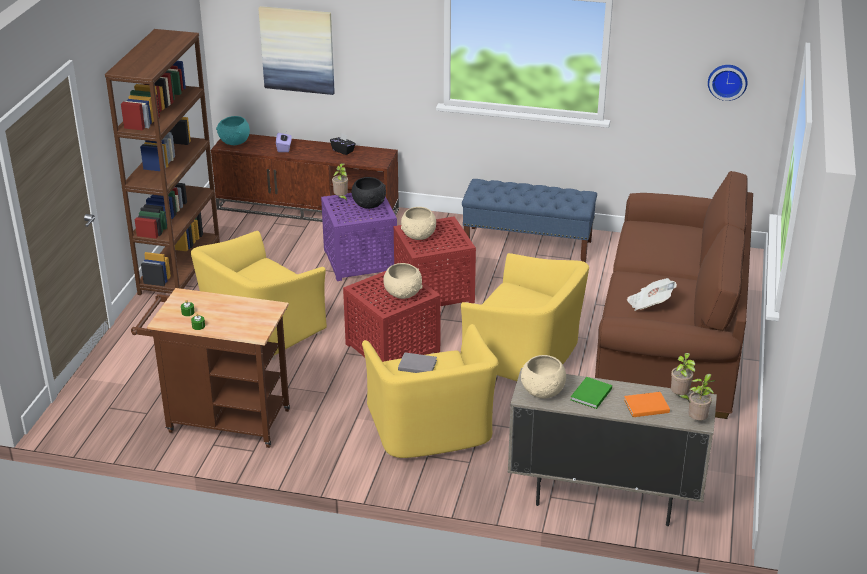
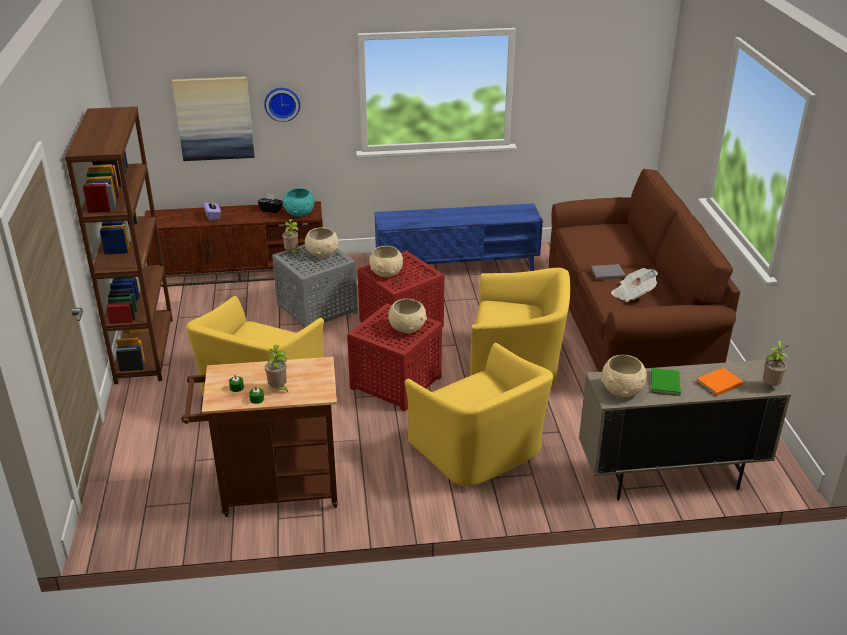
camera: 20 degrees left, 0 degrees up
turquoise bowl [216,116,250,145] -> turquoise bowl moved to [283,188,314,217]
purple side table [321,193,397,281] -> grey side table [272,244,358,328]
black bowl [352,177,386,209] -> beige bowl [305,227,339,258]
grey book [398,352,437,373] -> grey book moved to [591,264,625,280]
blue bench [462,179,597,263] -> blue tv stand [375,203,543,271]
potted plant [671,353,695,401] -> potted plant moved to [265,345,288,392]
wall clock [708,65,747,101] -> wall clock moved to [264,88,300,122]

